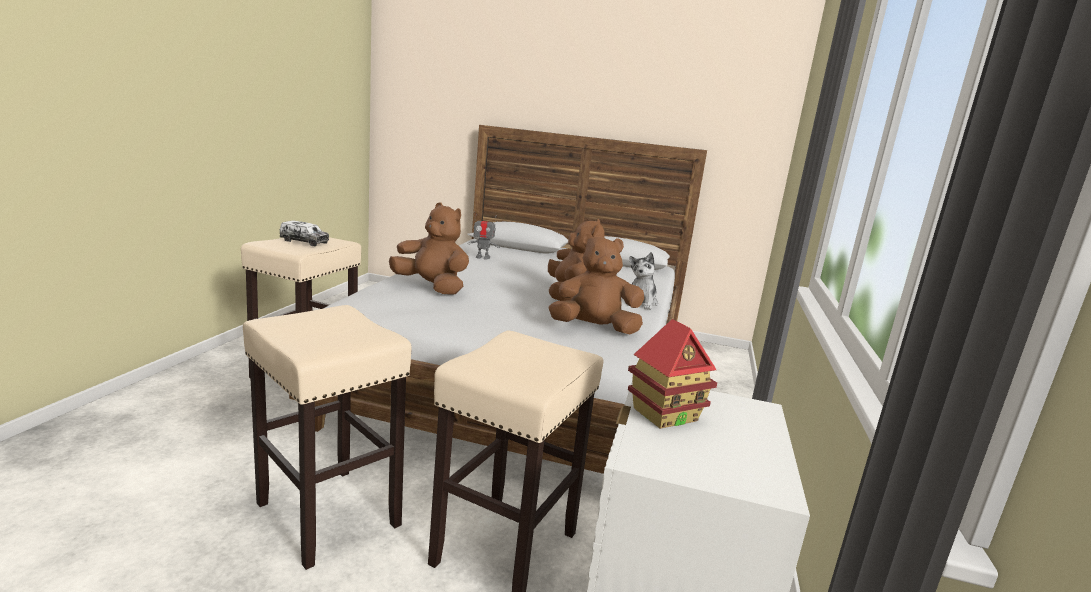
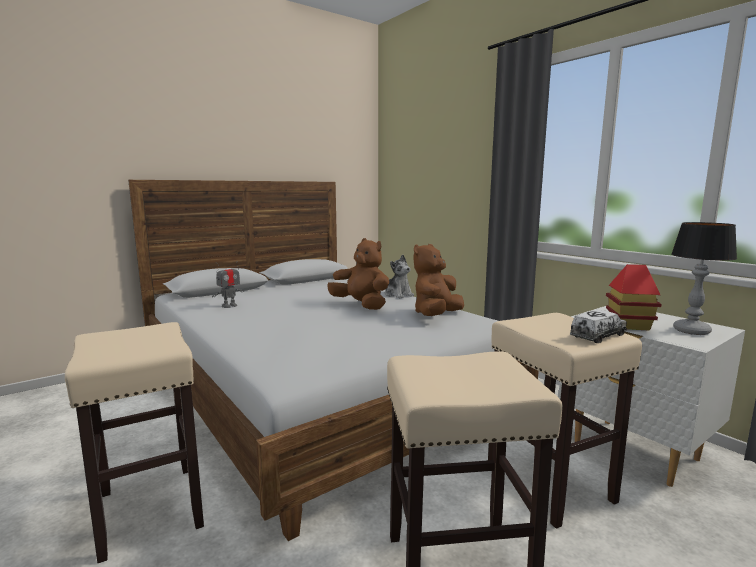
camera: 50 degrees left, 5 degrees down
toy truck [280,220,329,246] -> toy truck moved to [570,310,627,343]
brown plush toy [389,203,469,294] -> none
none -> table lamp [671,222,737,335]

